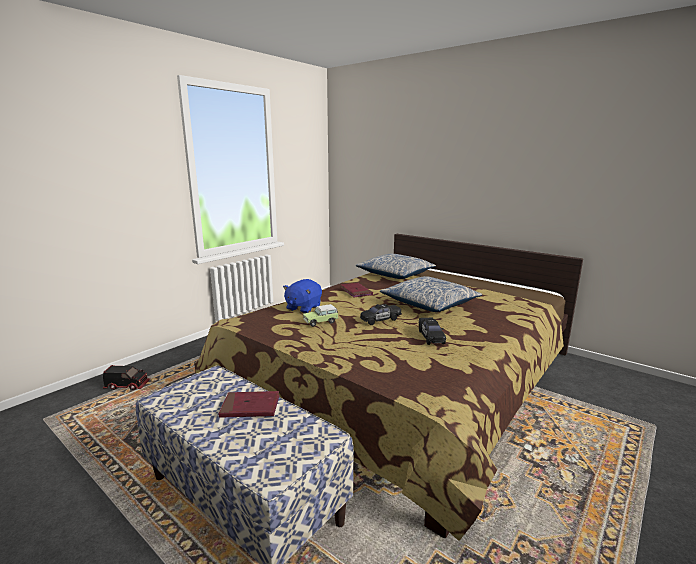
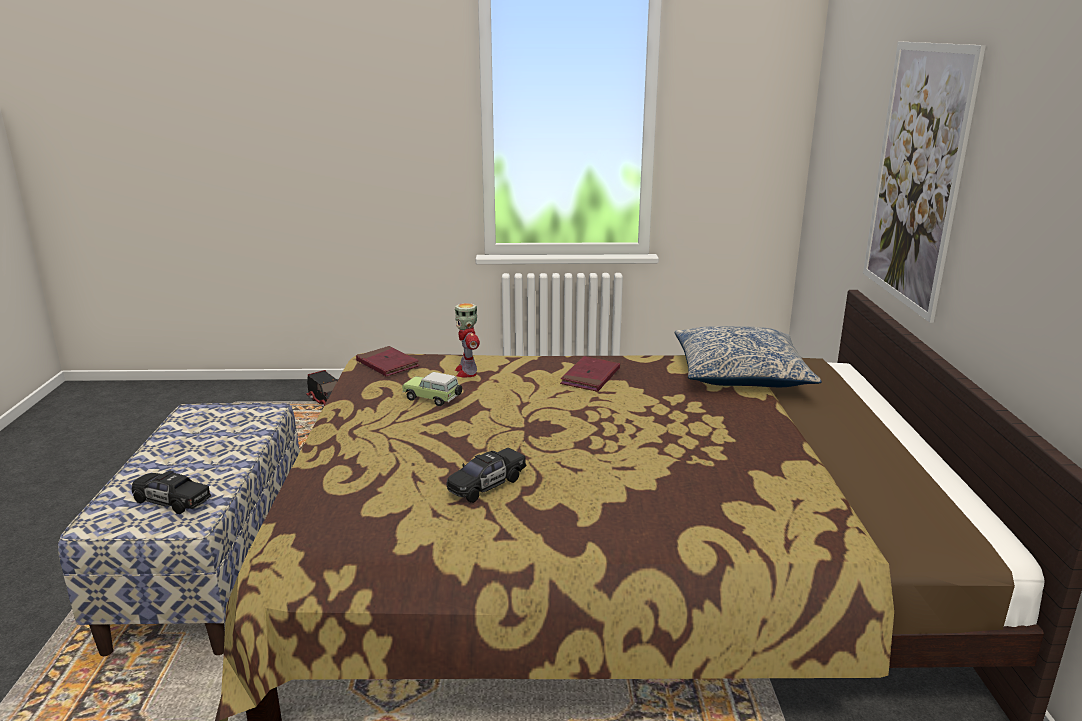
camera: 50 degrees right, 5 degrees up
red book [218,391,279,418] -> red book moved to [356,346,420,376]
blue plush toy [283,279,322,313] -> toy robot [455,303,480,377]
black toy car [360,304,402,325] -> black toy car moved to [132,470,211,514]
pillow [380,276,482,312] -> none
none -> picture [863,42,986,323]

